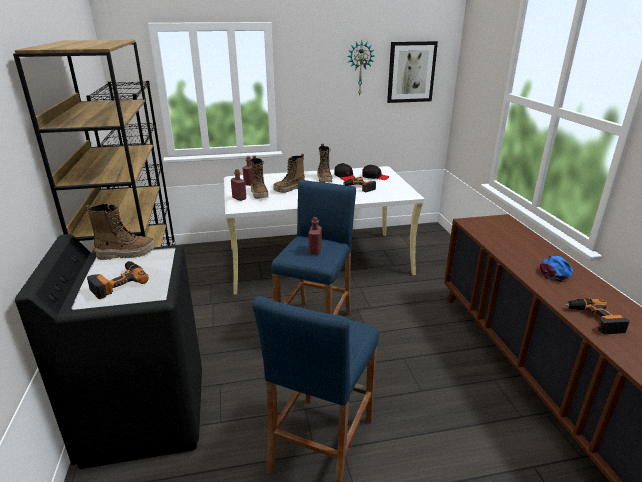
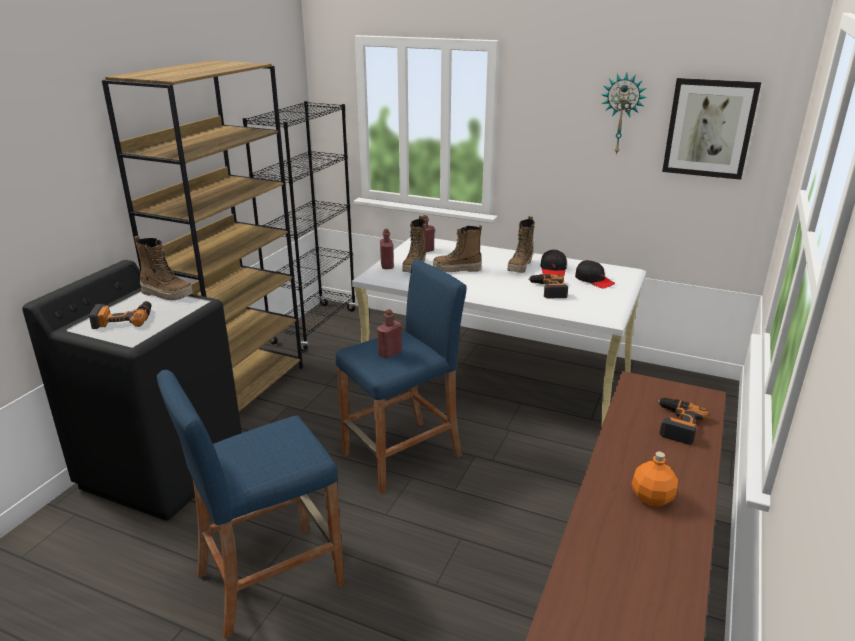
camera: 35 degrees right, 0 degrees up
blue cap [540,256,573,282] -> orange bottle [632,451,678,506]
power drill [566,298,630,334] -> power drill moved to [658,398,709,445]

